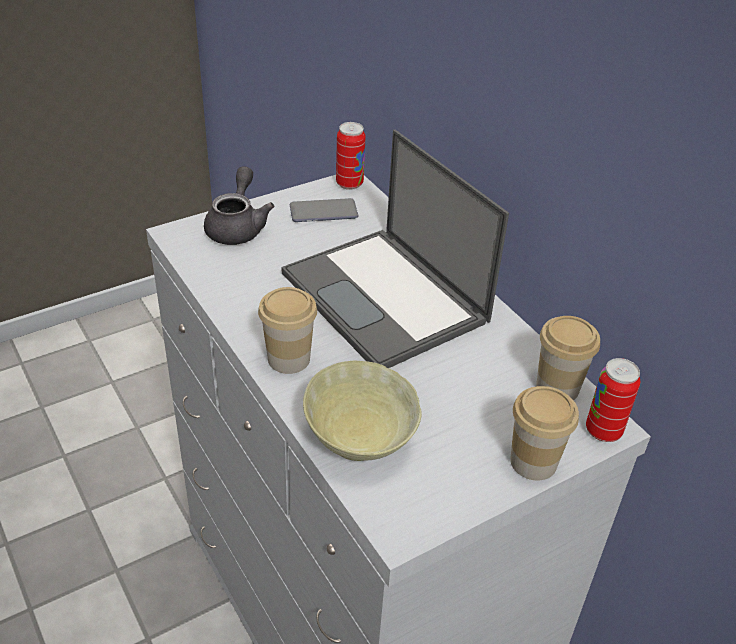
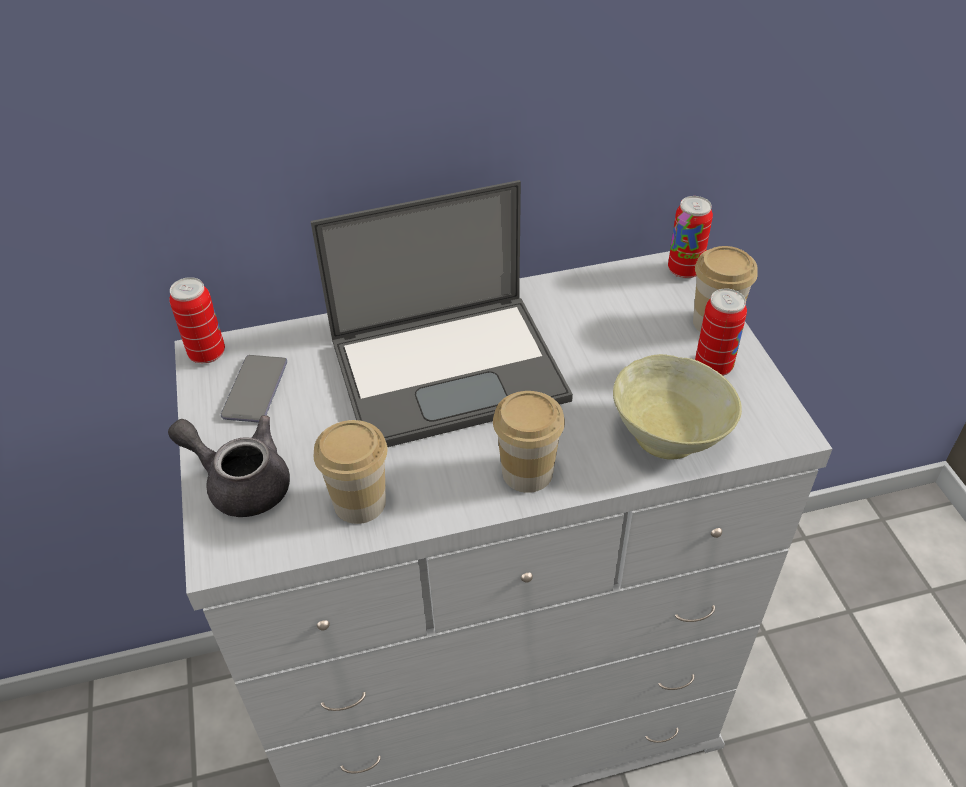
camera: 70 degrees left, 5 degrees up
cup [536,316,600,400] -> cup moved to [314,420,388,524]
none -> can [695,289,747,376]

